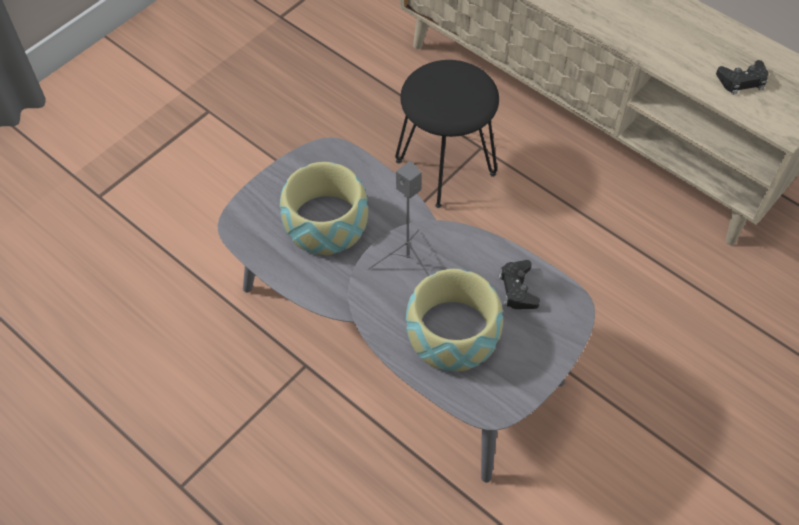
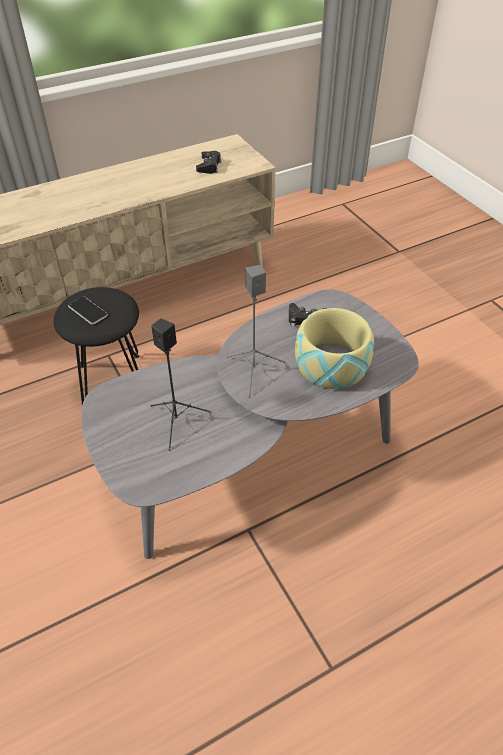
camera: 70 degrees left, 10 degrees down
bowl [280,162,368,255] -> black speaker [150,318,211,451]
none -> phone [68,296,108,325]

